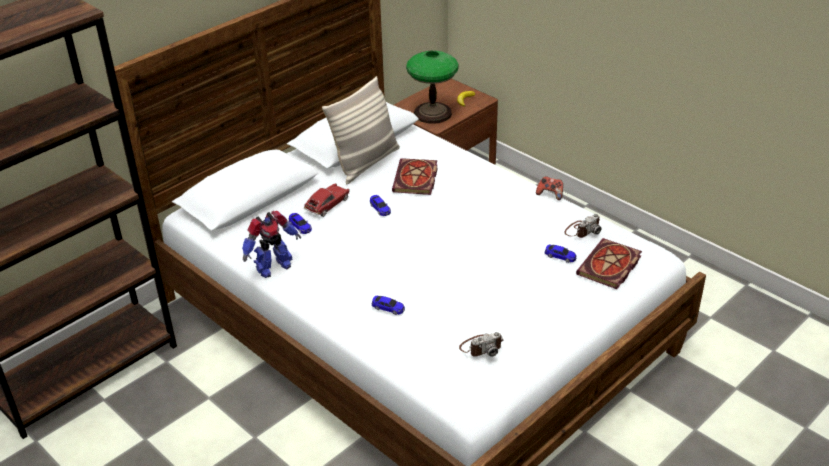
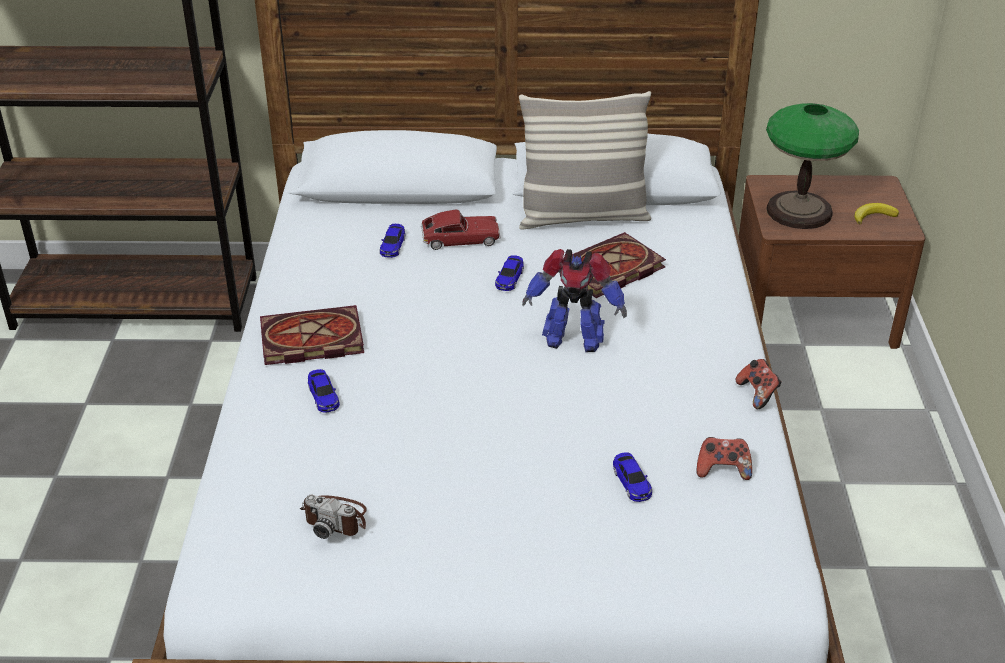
camera: 45 degrees right, 0 degrees up
toy robot [242,211,301,278] -> toy robot moved to [522,249,627,352]
camera [564,214,601,238] -> game controller [696,437,752,480]
book [576,238,642,289] -> book moved to [260,305,364,365]

